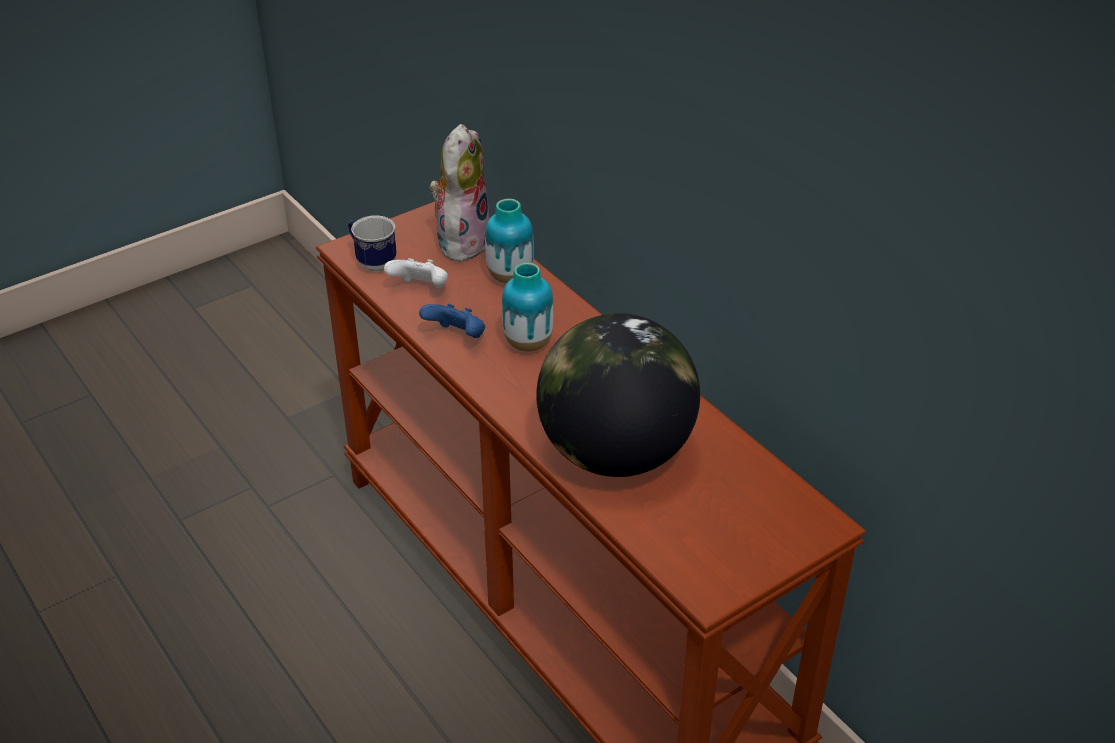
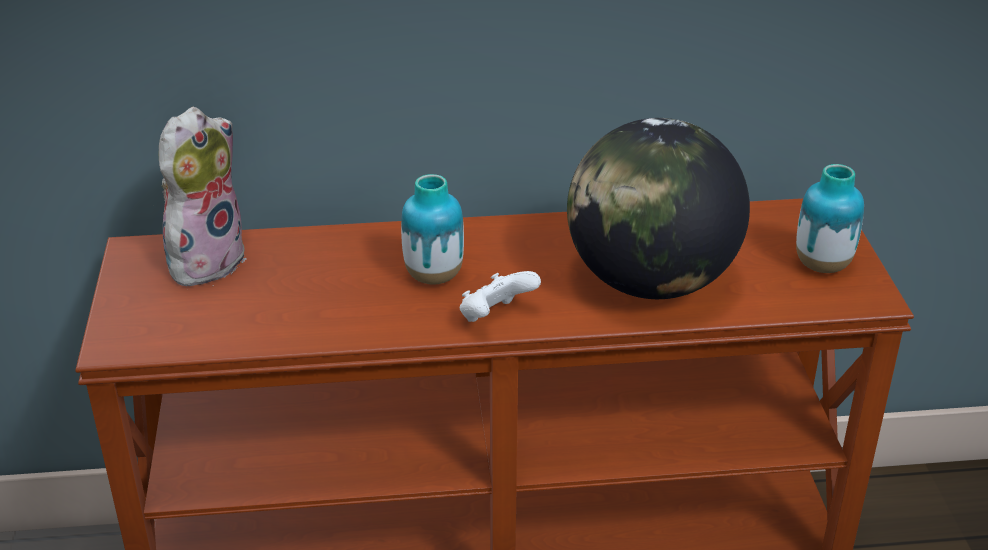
camera: 60 degrees left, 5 degrees down
mug [348,216,397,272] -> none
white game controller [384,258,448,288] -> white game controller moved to [460,271,541,322]
blue game controller [419,304,485,338] -> none
plush toy [430,124,490,262] -> plush toy turned 75 degrees clockwise [159,107,247,290]
vase [485,199,534,284] -> vase moved to [796,164,864,273]

